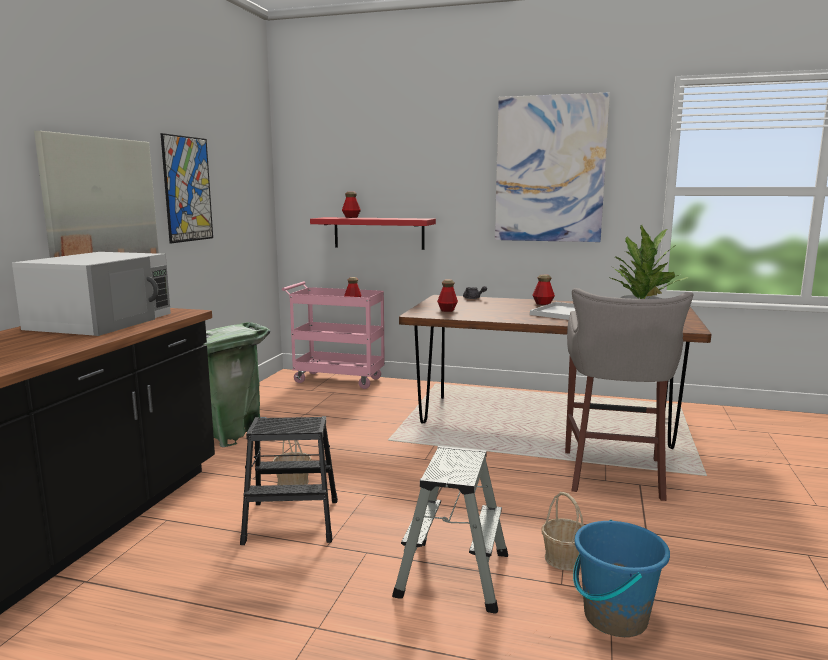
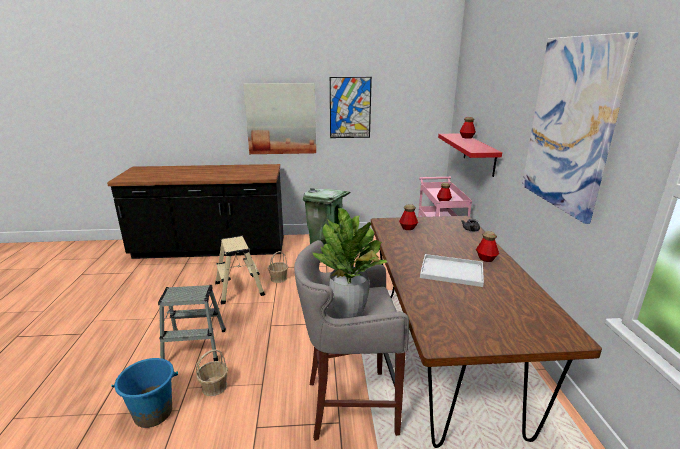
camera: 70 degrees right, 10 degrees up
white microwave [12,252,171,336] -> none
black step ladder [240,416,338,545] -> beige step ladder [215,235,265,305]

